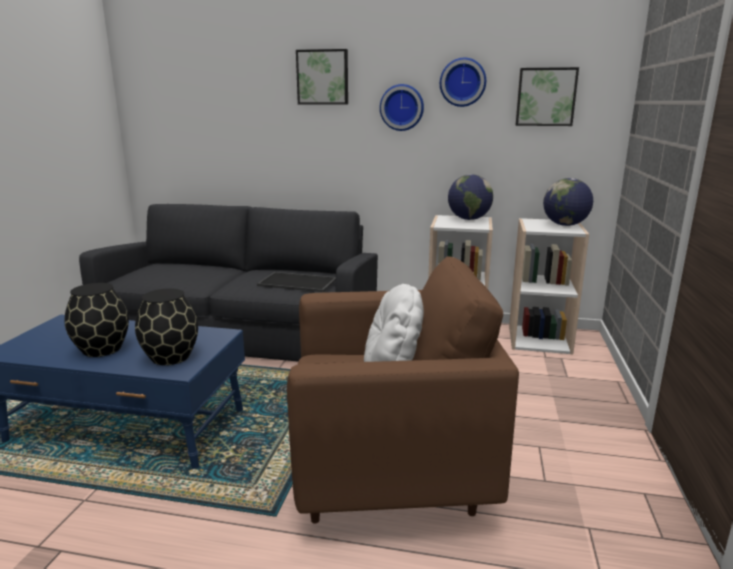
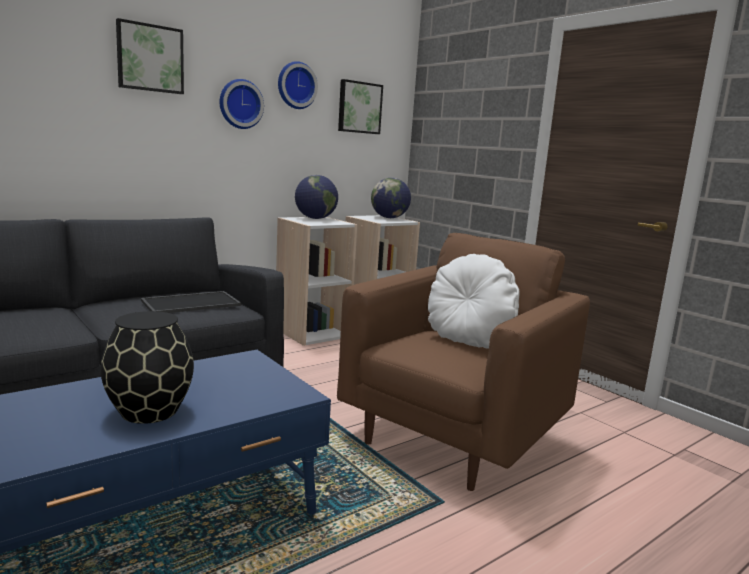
camera: 50 degrees left, 5 degrees down
black vase [135,289,198,365] -> none

